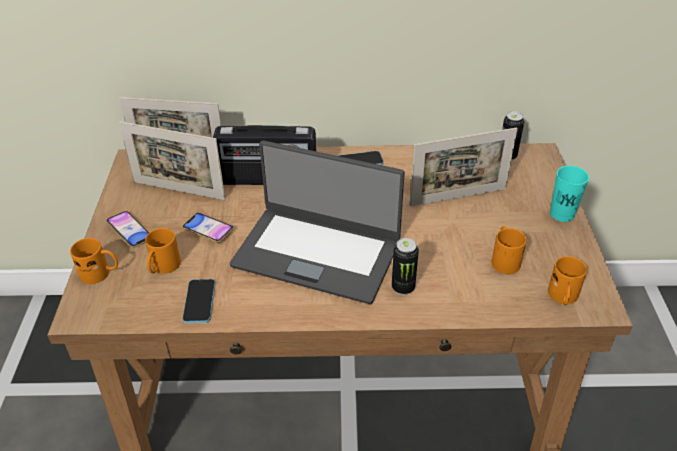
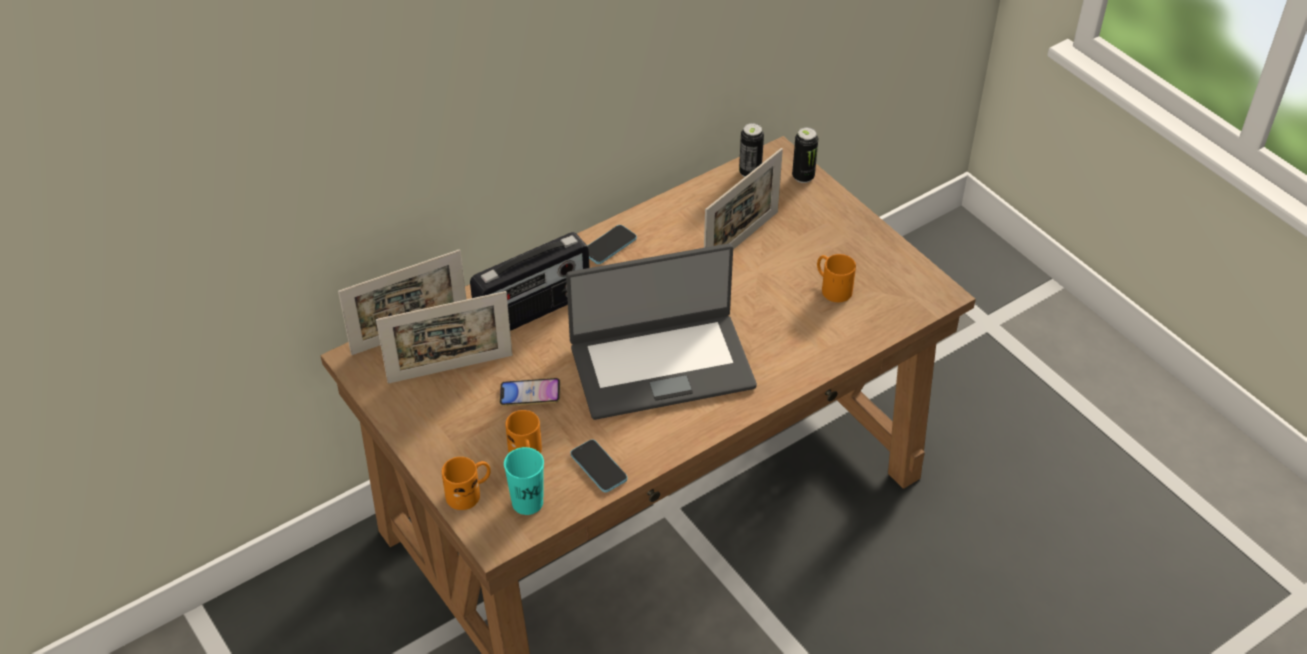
camera: 35 degrees left, 5 degrees up
phone [106,211,149,248] -> none
can [392,238,419,295] -> can moved to [792,127,818,183]
orange mug [548,256,587,305] -> none
turquoise cup [550,166,589,222] -> turquoise cup moved to [504,447,544,515]

